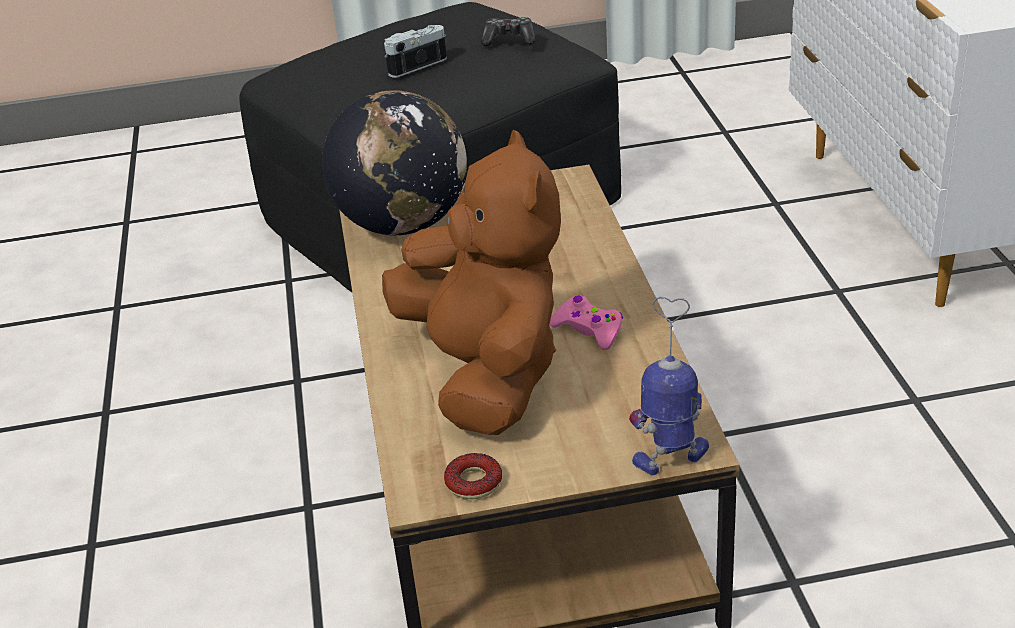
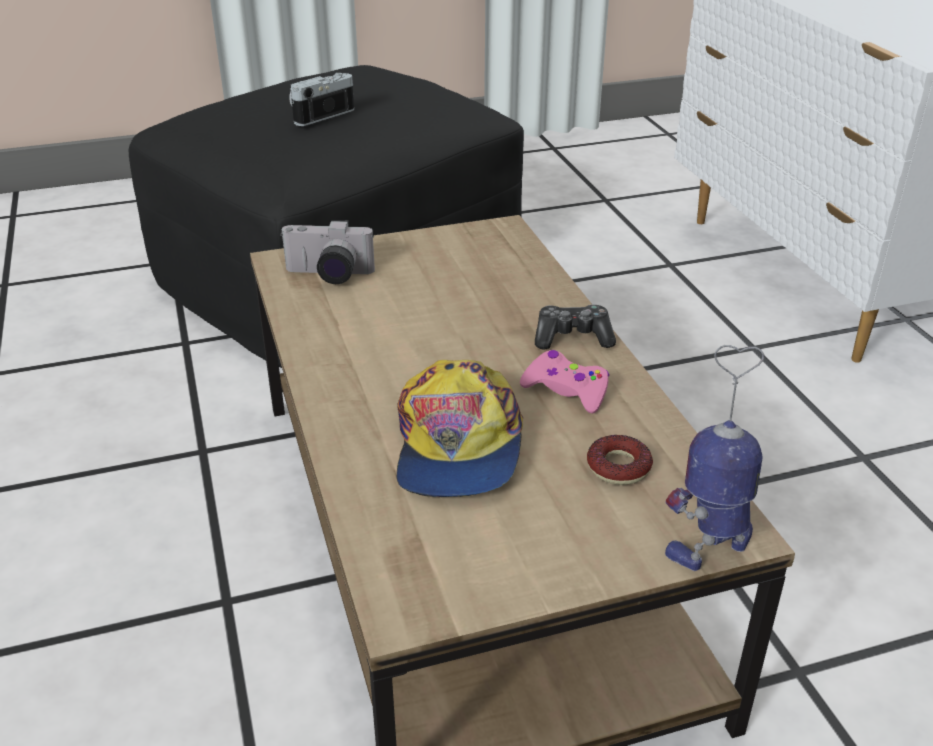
camera: 10 degrees left, 0 degrees up
globe [322,90,467,235] -> camera [280,220,375,284]
brown plush toy [382,130,561,435] -> cap [396,360,523,497]
donut [444,453,502,499] -> donut moved to [587,435,653,485]
game controller [481,17,535,46] -> game controller moved to [535,304,616,350]

